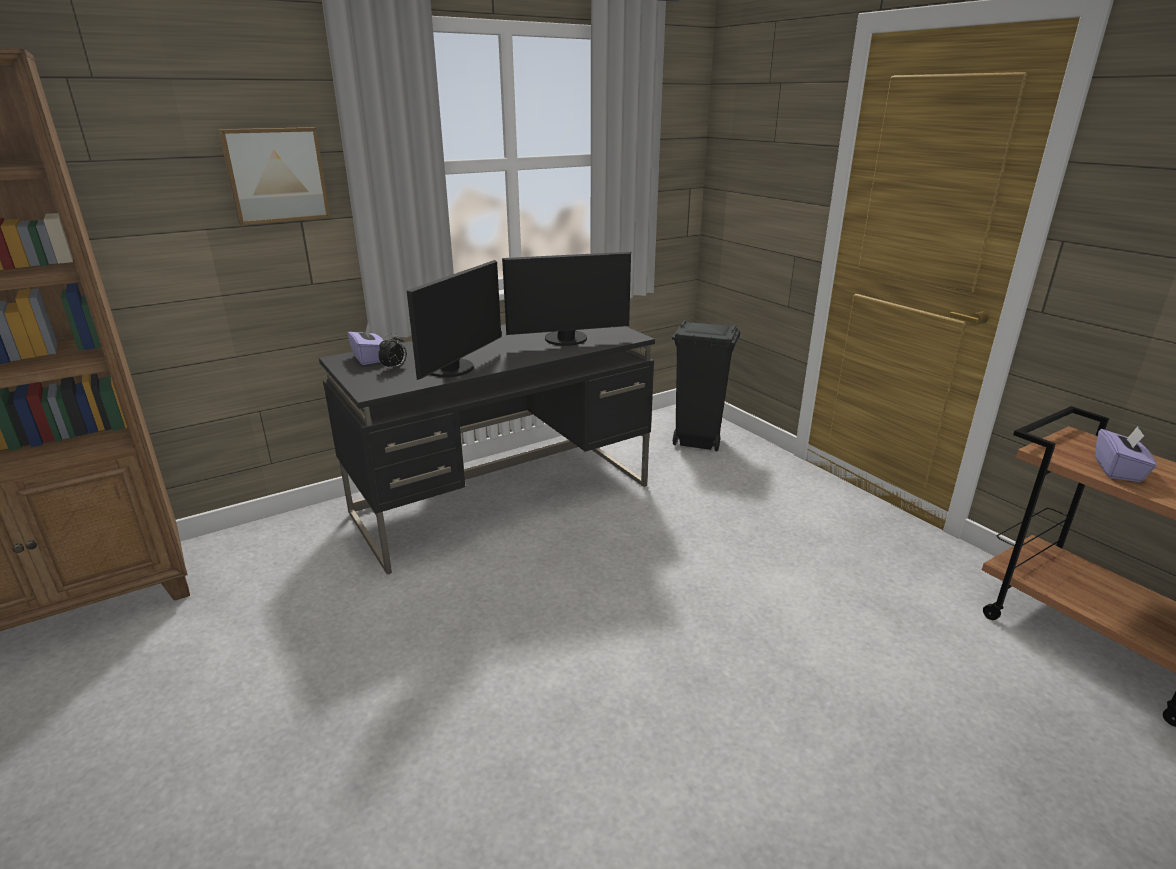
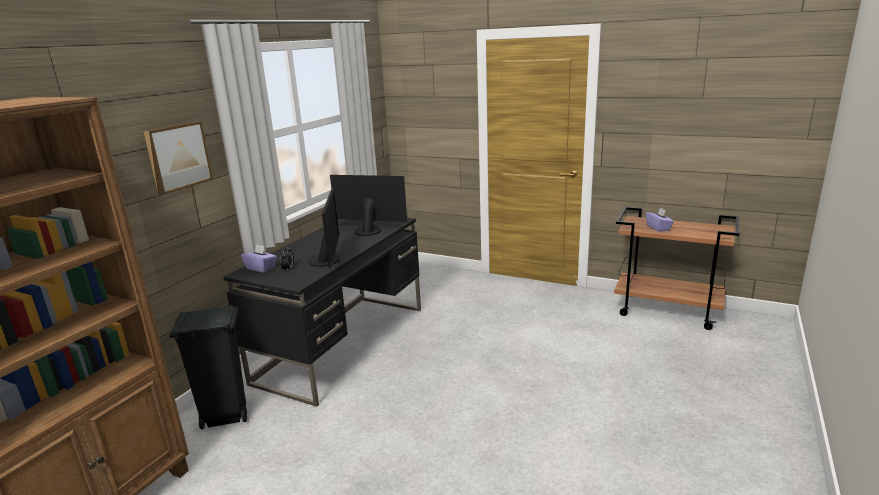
camera: 30 degrees left, 5 degrees down
monitor [502,252,631,346] -> monitor turned 120 degrees counterclockwise [330,175,407,236]
black trash can [672,320,740,451] -> black trash can moved to [169,305,247,430]

